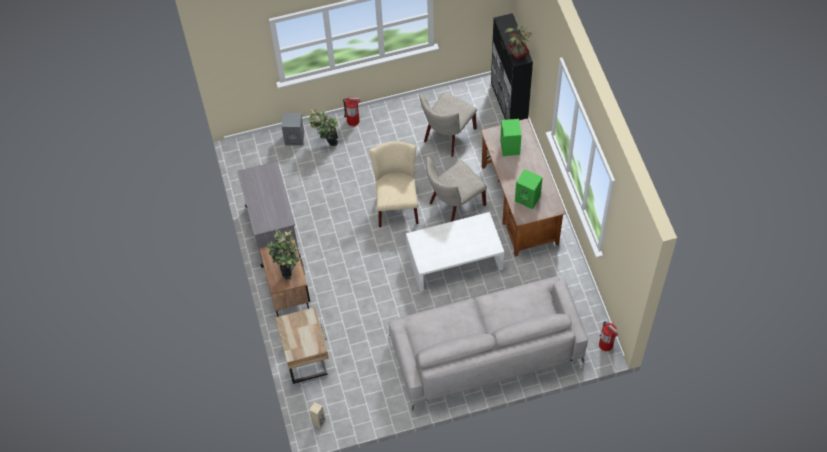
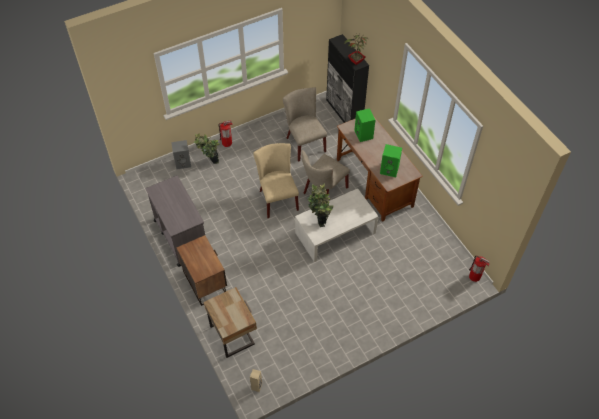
camera: 15 degrees left, 5 degrees down
potted plant [267,229,300,280] -> potted plant moved to [307,183,334,227]
grey sofa [389,276,588,411] -> none
beige chair [419,92,477,157] -> beige chair turned 135 degrees clockwise [283,87,327,162]

